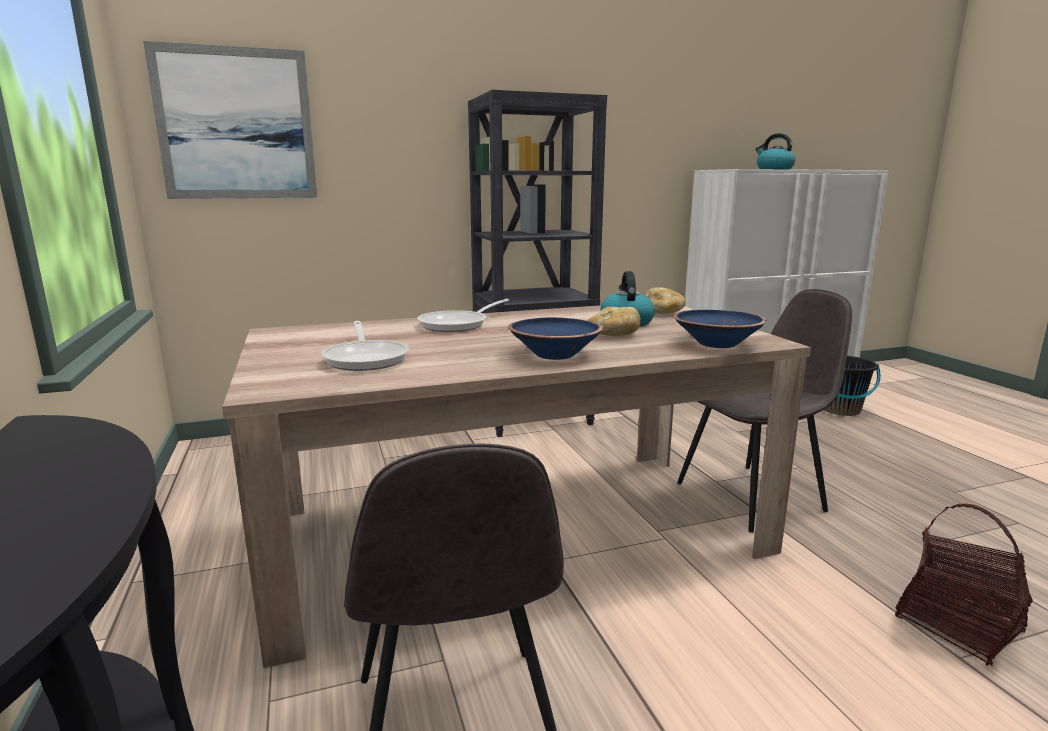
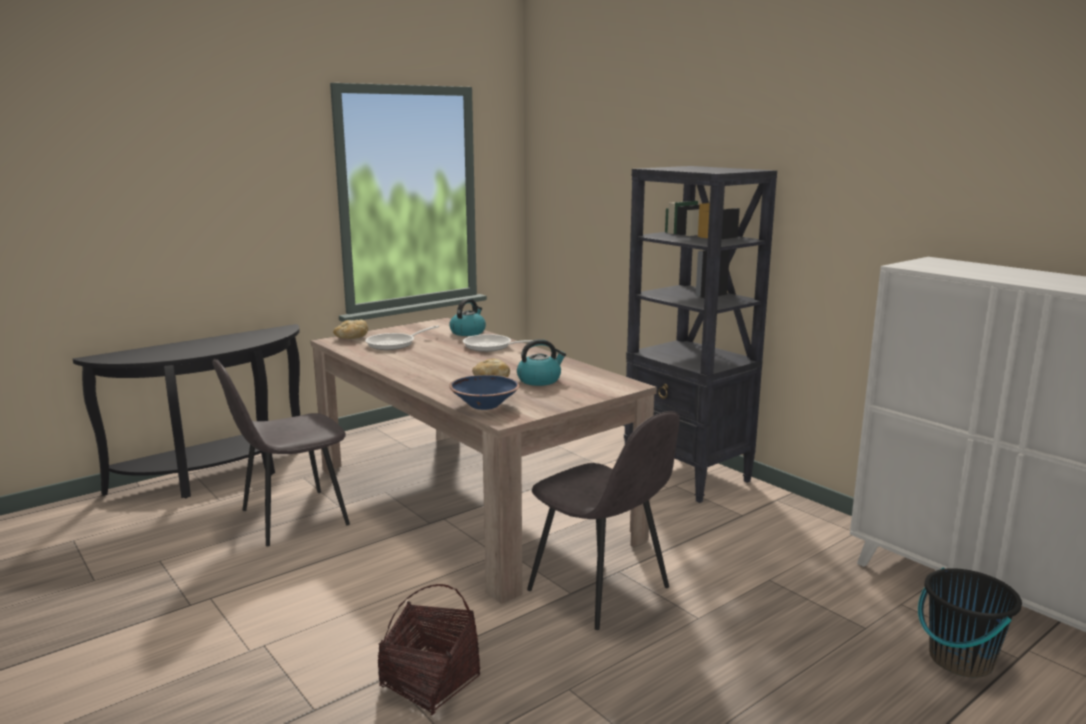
camera: 70 degrees right, 0 degrees up
picture [143,41,317,199] -> none
blue bowl [508,317,603,360] -> none
bread [645,287,686,314] -> bread moved to [333,320,368,339]
kettle [756,133,795,169] -> kettle moved to [449,298,486,336]

